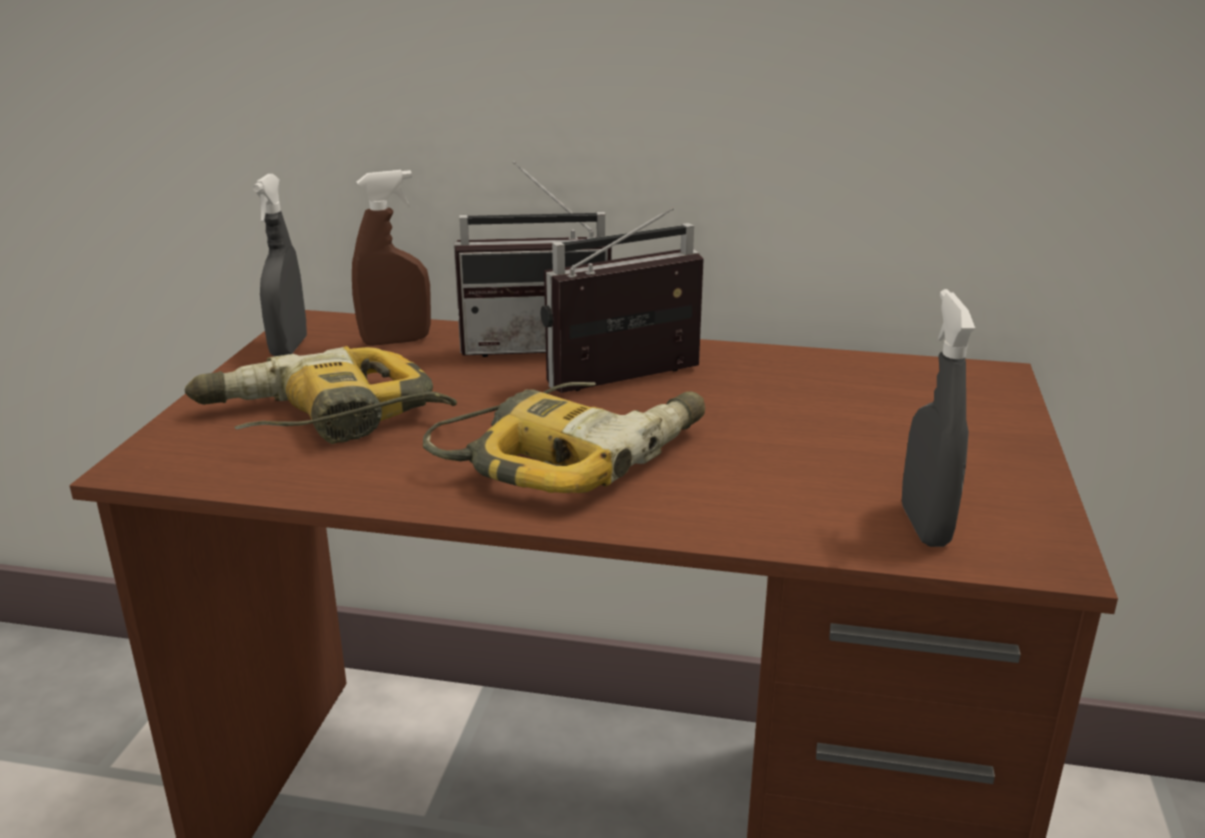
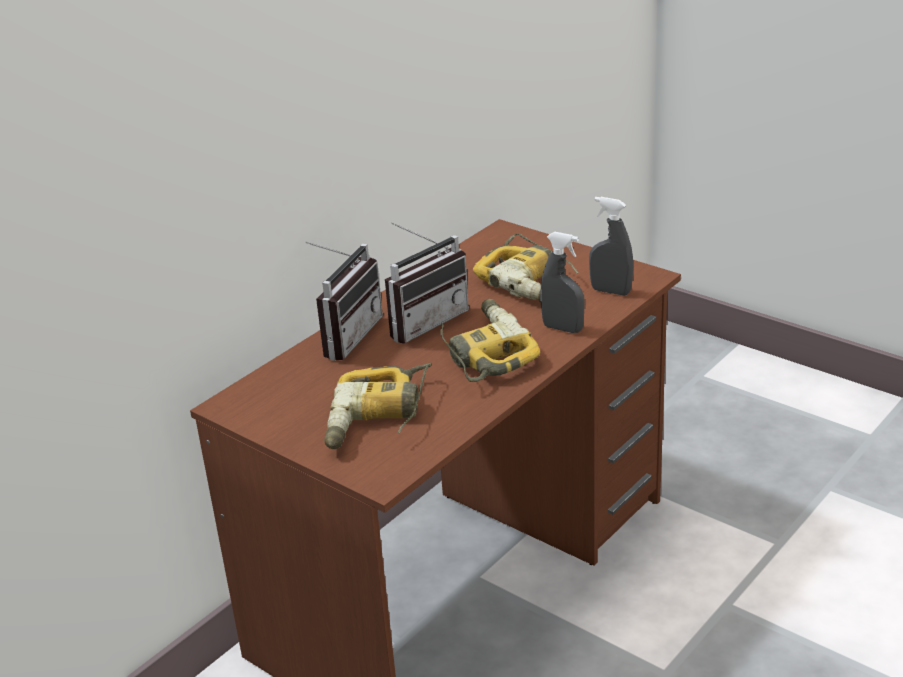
camera: 60 degrees left, 5 degrees up
grey spray bottle [253,174,307,356] -> grey spray bottle moved to [540,232,585,333]
brown spray bottle [352,170,431,346] -> none
radio [540,207,704,393] -> radio turned 135 degrees counterclockwise [385,222,469,344]
none -> power drill [473,233,579,303]

